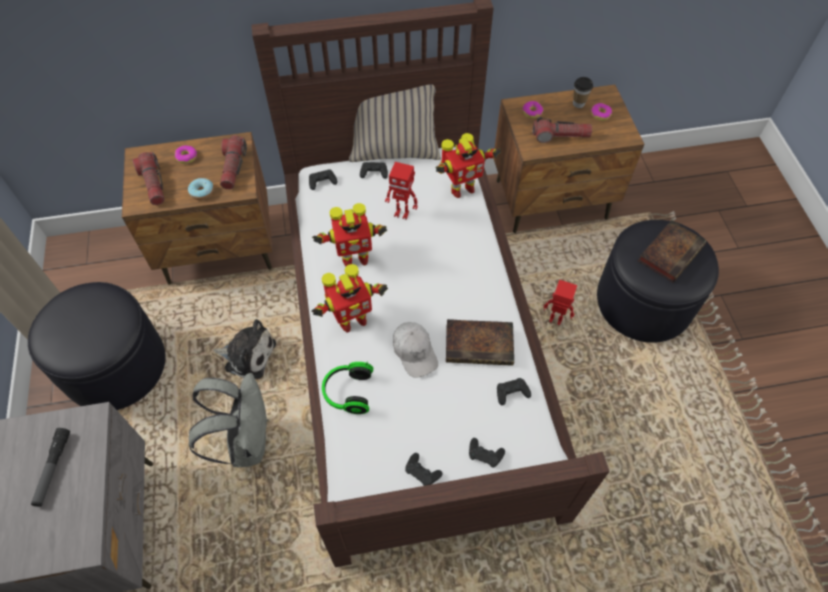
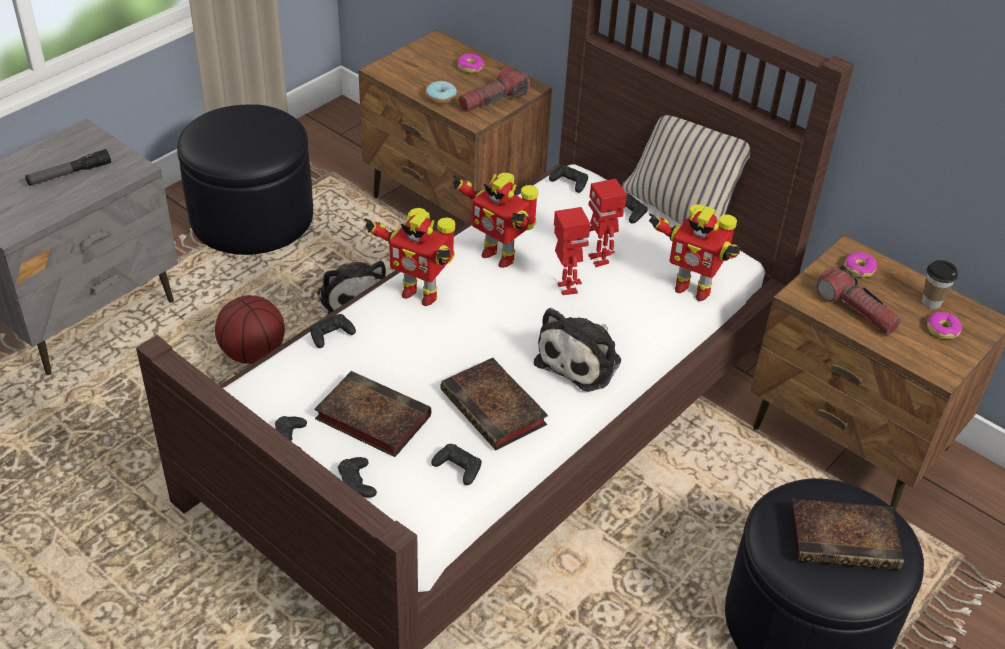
camera: 50 degrees right, 15 degrees down
flashlight [133,152,165,205] -> none
grey backpack [189,373,269,468] -> basketball [215,295,285,364]
headphones [322,361,373,414] -> black game controller [310,314,356,348]
white cap [393,322,438,378] -> none
toy robot [543,280,577,325] -> toy robot moved to [554,207,591,295]
none -> book [314,371,431,457]
none -> plush toy [534,308,621,392]

